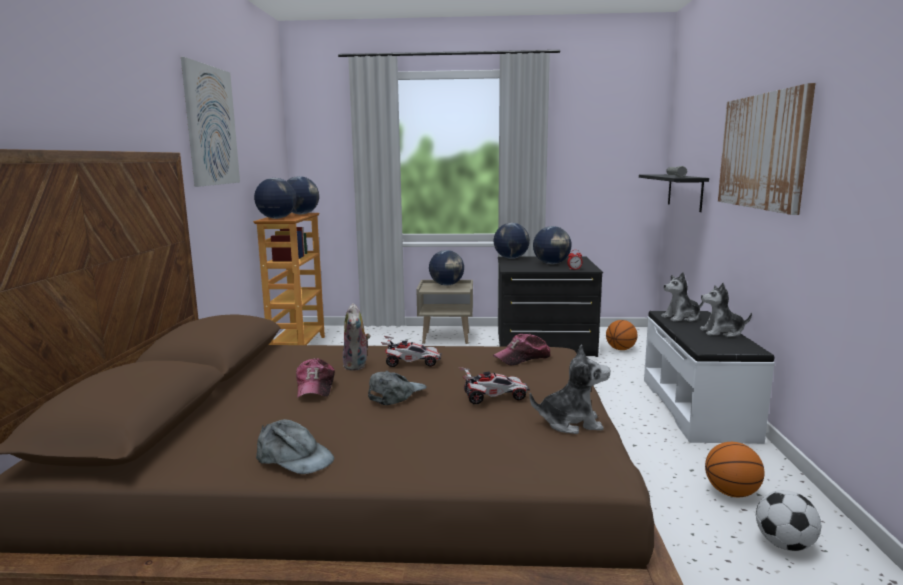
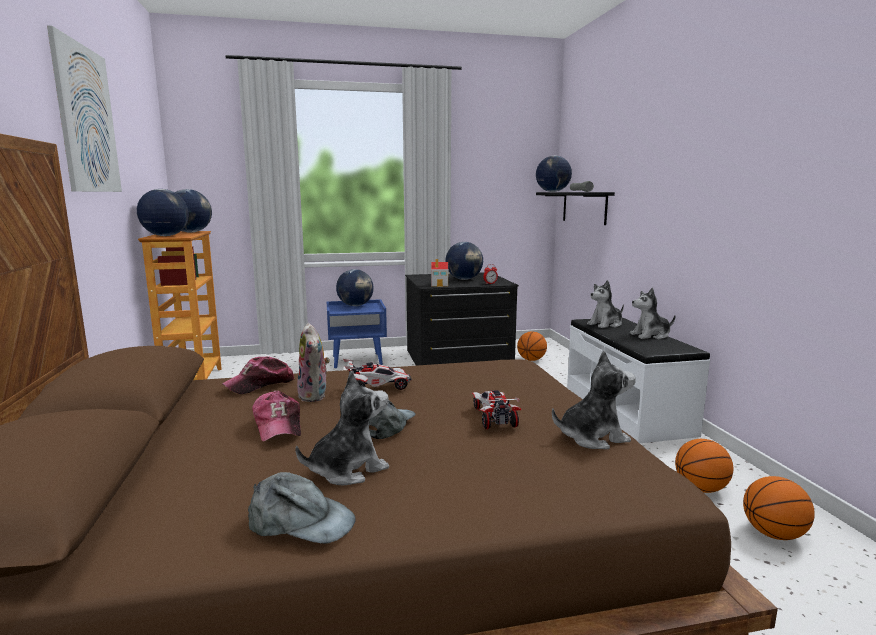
camera: 15 degrees left, 0 degrees up
beige nightstand [416,280,473,344] -> blue nightstand [327,299,387,368]
toy car [459,367,530,404] -> toy car turned 75 degrees counterclockwise [472,390,521,429]
cap [493,334,551,365] -> cap moved to [222,356,295,394]
globe [494,223,530,259] -> globe moved to [536,155,572,192]
picture [718,83,815,215] -> none
football [756,490,821,551] -> basketball [743,476,815,540]
none -> plush toy [295,371,389,486]
none -> toy house [431,259,449,287]

